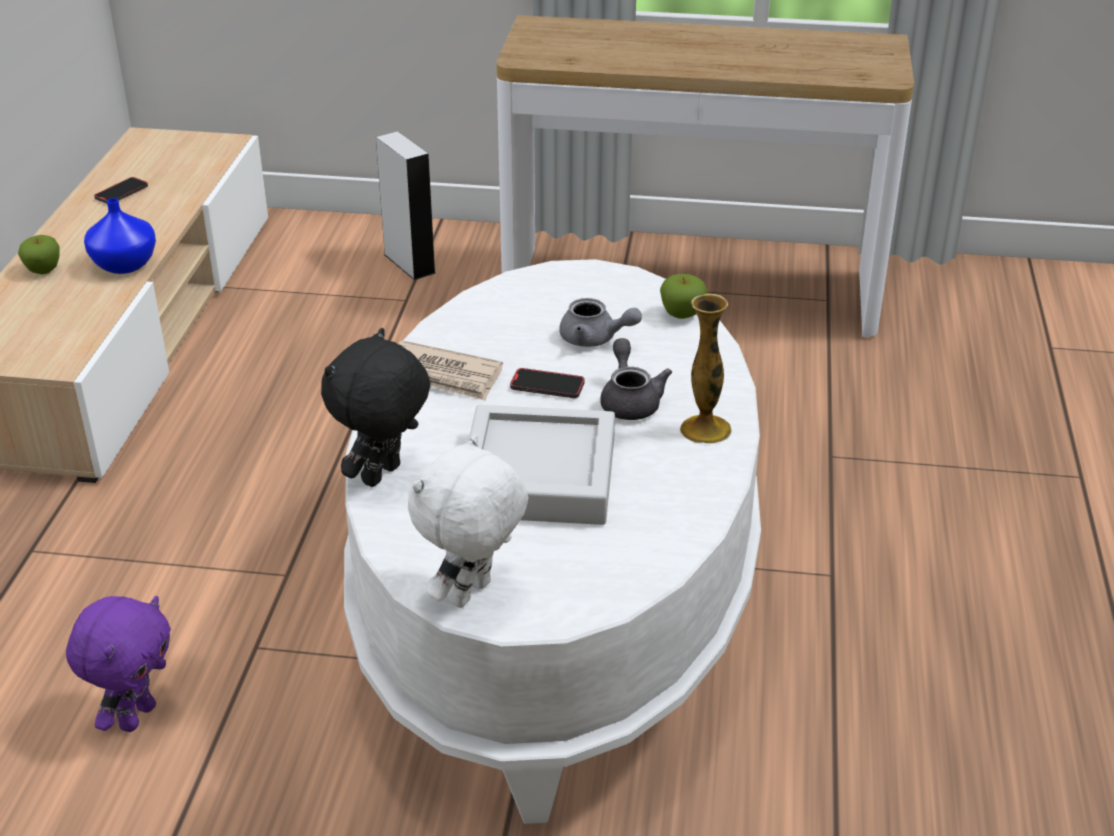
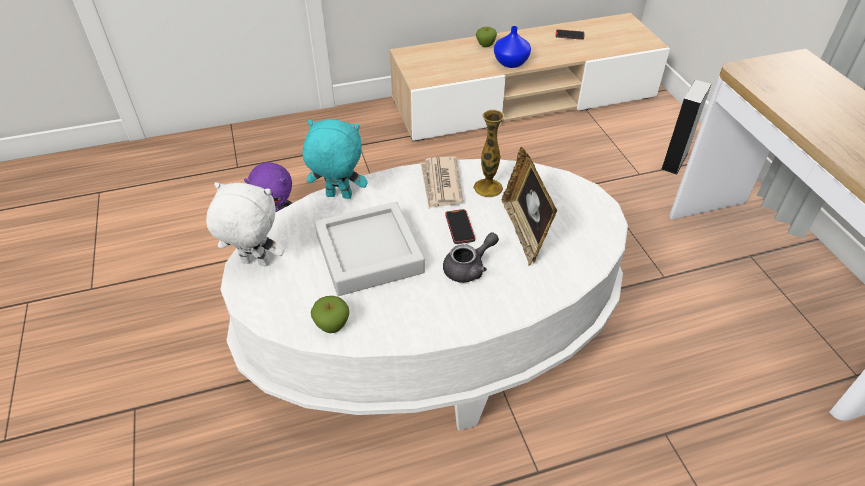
camera: 65 degrees right, 10 degrees up
black plush toy [321,328,431,487] -> turquoise plush toy [303,119,368,199]
grey teapot [559,298,642,347] -> picture frame [502,147,557,266]
apple [660,274,707,319] -> apple moved to [311,296,349,333]
vase [680,294,732,443] -> vase moved to [473,110,505,198]

